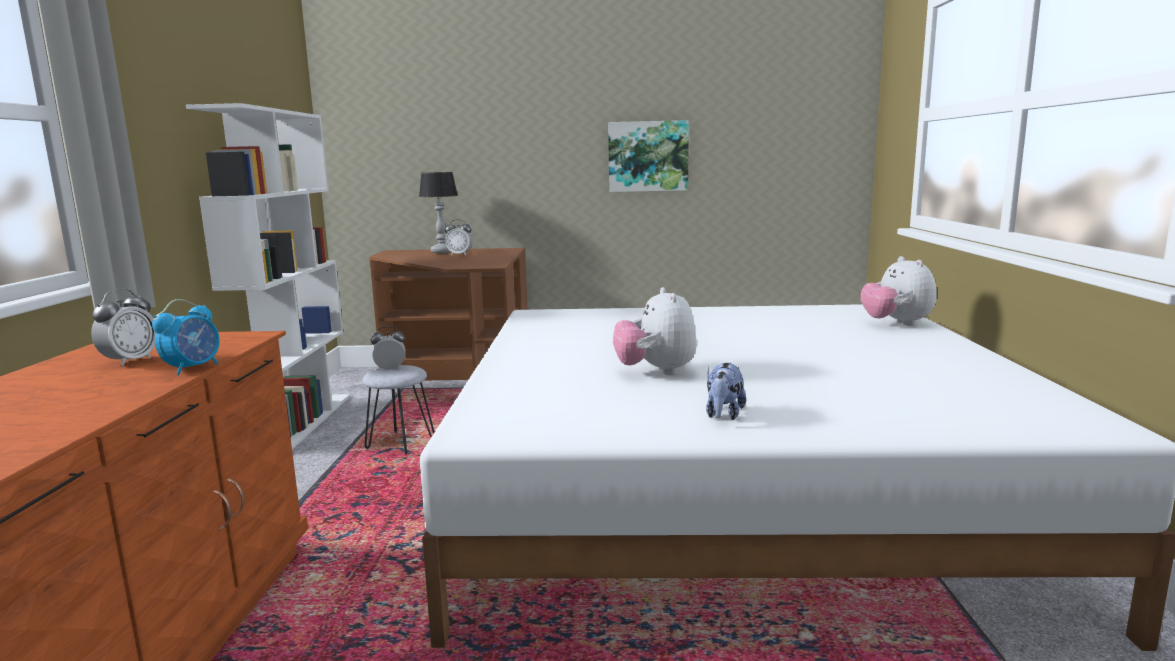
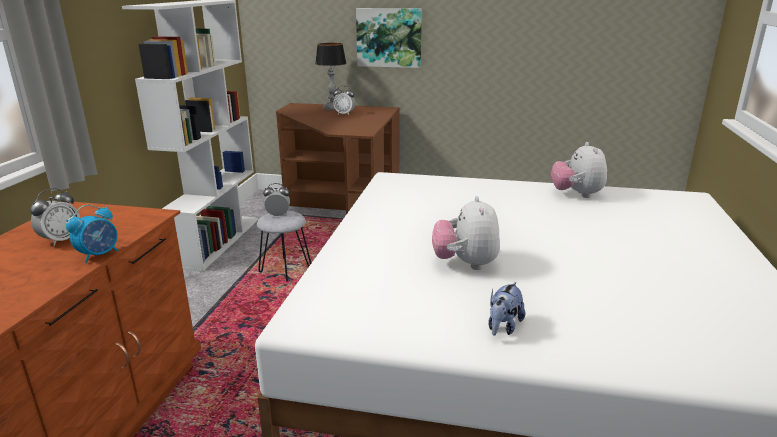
camera: 10 degrees right, 10 degrees up
picture [608,120,689,192] -> picture moved to [356,8,422,68]
plush toy [861,256,937,326] -> plush toy moved to [551,142,607,198]

